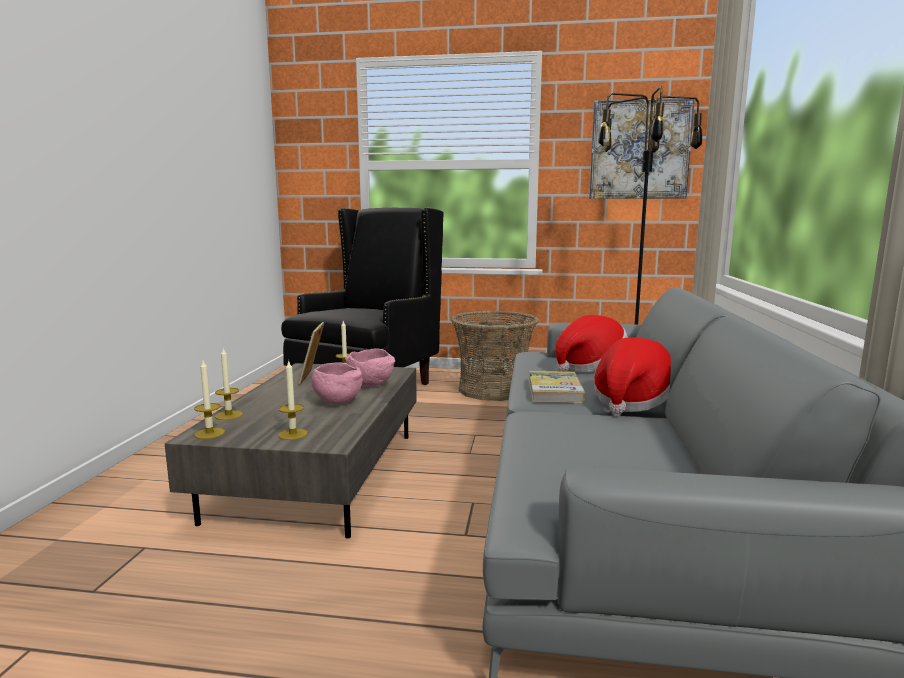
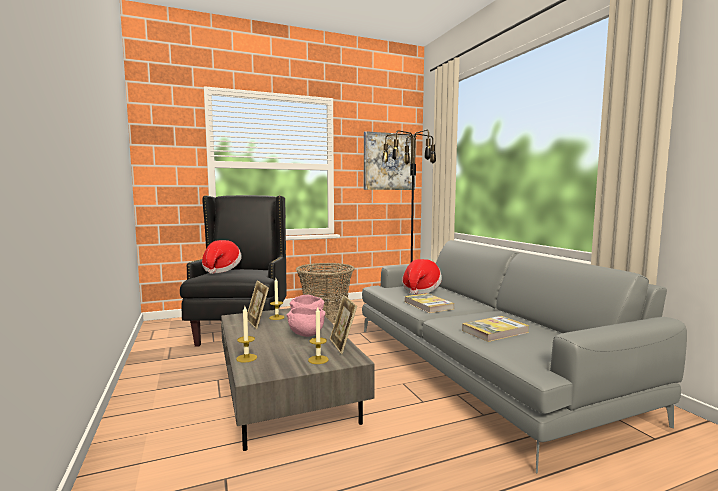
camera: 30 degrees left, 5 degrees down
candle [194,361,225,439] -> none
hat [593,337,671,414] -> hat moved to [202,240,242,274]
none -> picture frame [329,295,357,354]
none -> book [462,316,529,342]

